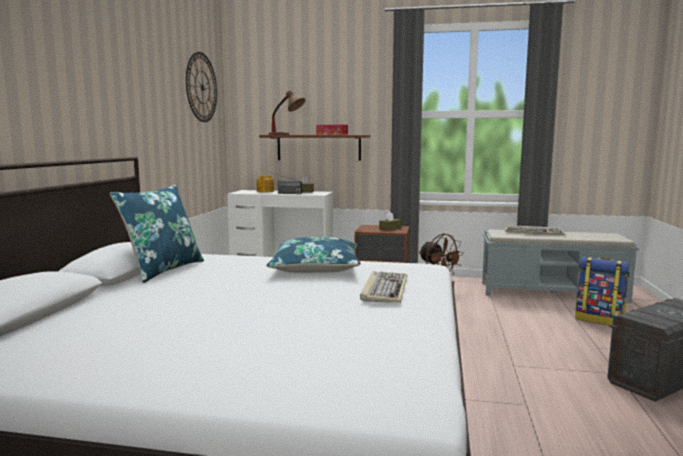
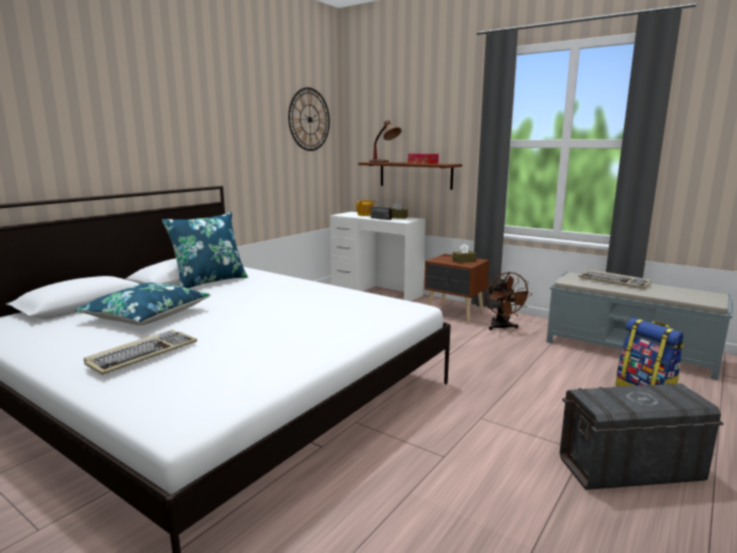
camera: 25 degrees right, 5 degrees up
blue pillow [266,237,360,273] -> blue pillow moved to [75,283,210,325]
keyboard [360,271,407,303] -> keyboard moved to [84,330,197,375]

